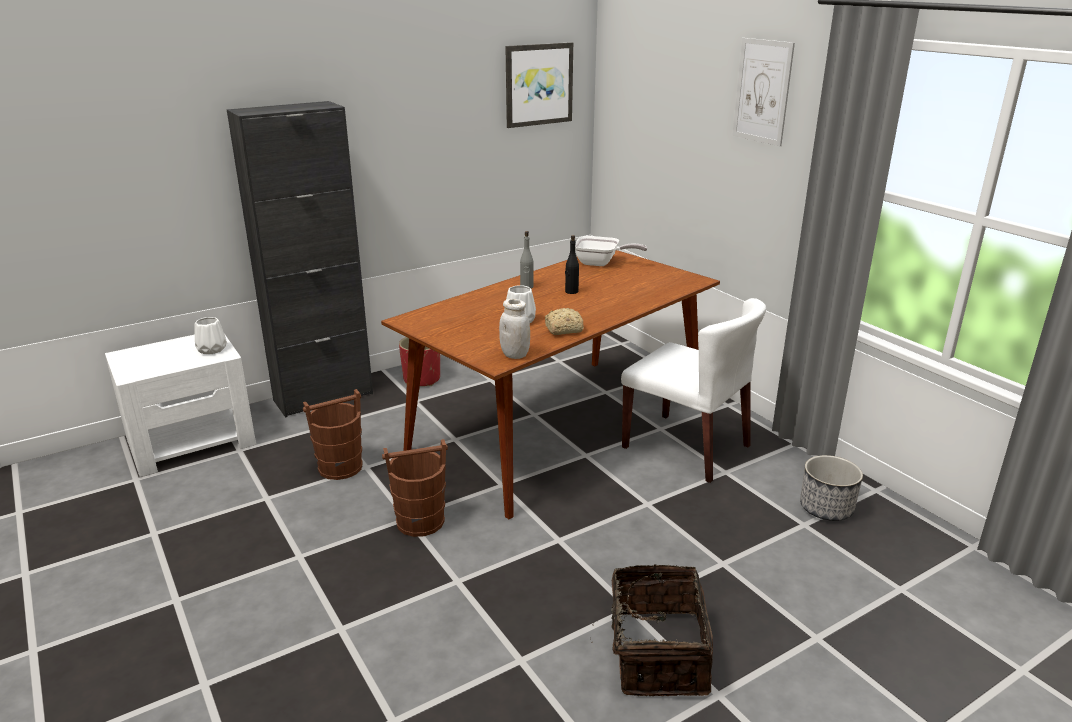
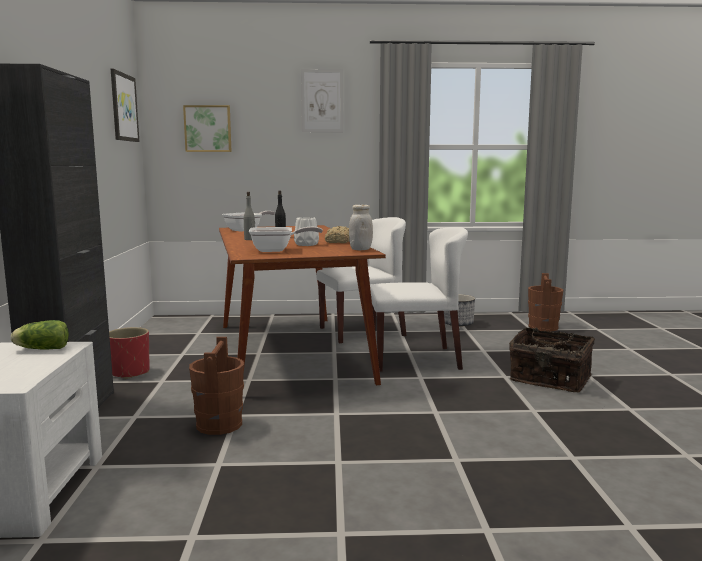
camera: 60 degrees left, 15 degrees down
white vase [195,317,227,354] -> lettuce [11,320,69,350]
brown bucket [382,439,448,537] -> brown bucket moved to [528,273,563,332]
none -> picture [183,105,232,152]
none -> frying pan [249,227,323,252]
none -> white chair [370,227,468,371]

